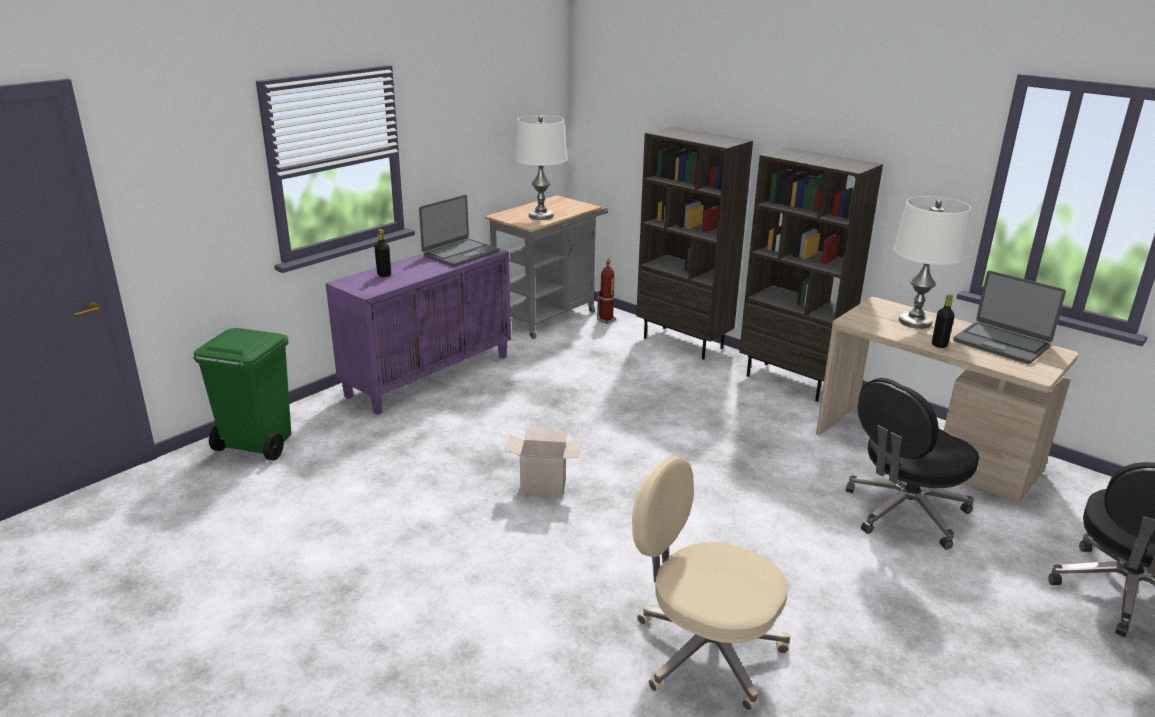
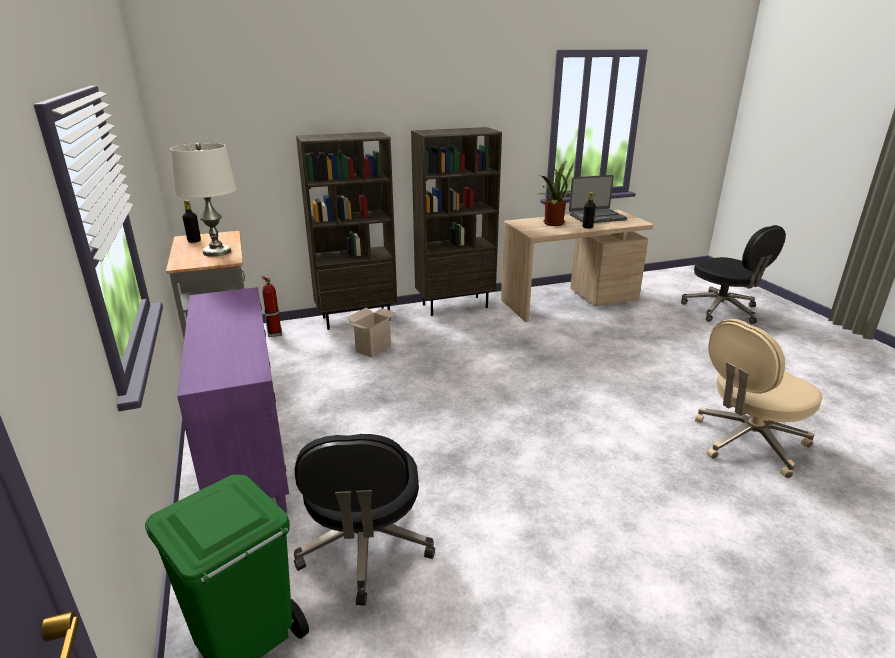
camera: 60 degrees left, 0 degrees up
black bottle [374,229,391,277] -> black bottle moved to [183,200,201,243]
laptop [419,195,499,267] -> none
cardboard box [505,429,582,497] -> cardboard box moved to [346,307,396,357]
black office chair [846,378,980,550] -> black office chair moved to [294,434,435,606]
white table lamp [893,196,971,329] -> potted plant [535,161,574,226]

